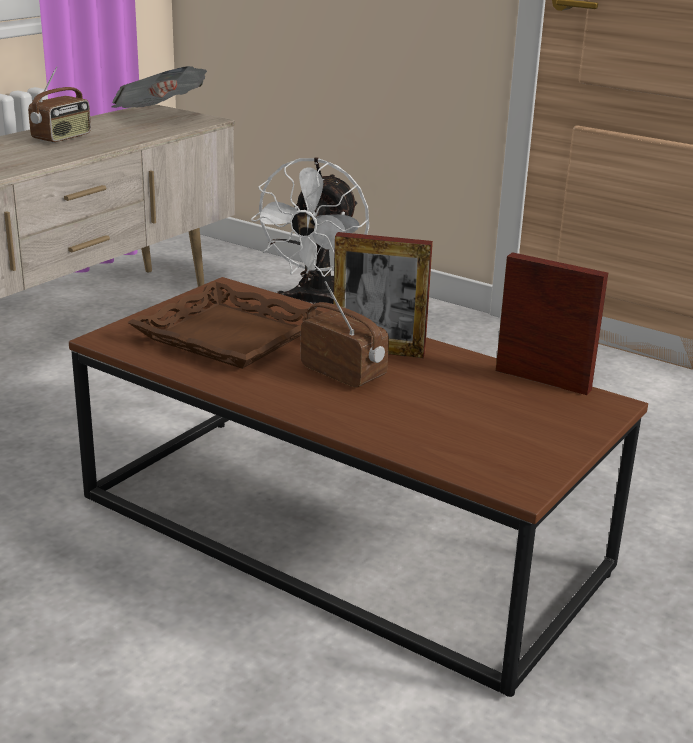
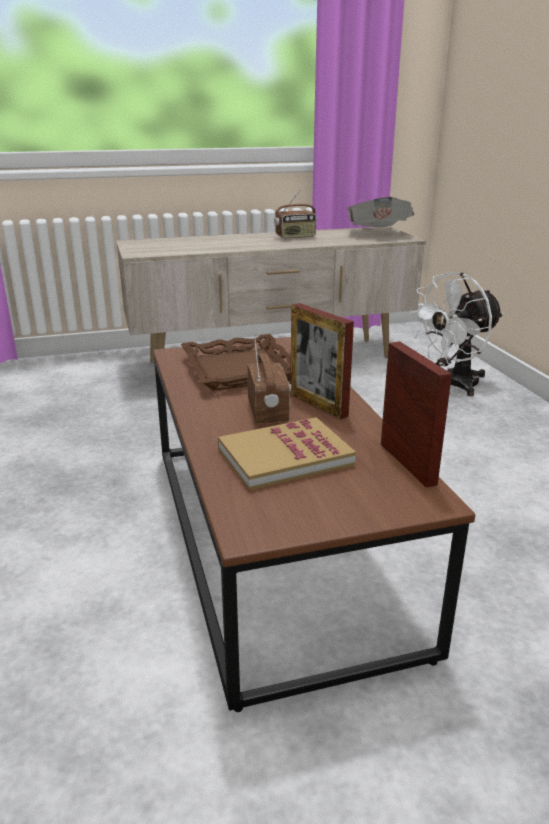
camera: 40 degrees right, 0 degrees up
none -> book [218,417,356,490]

